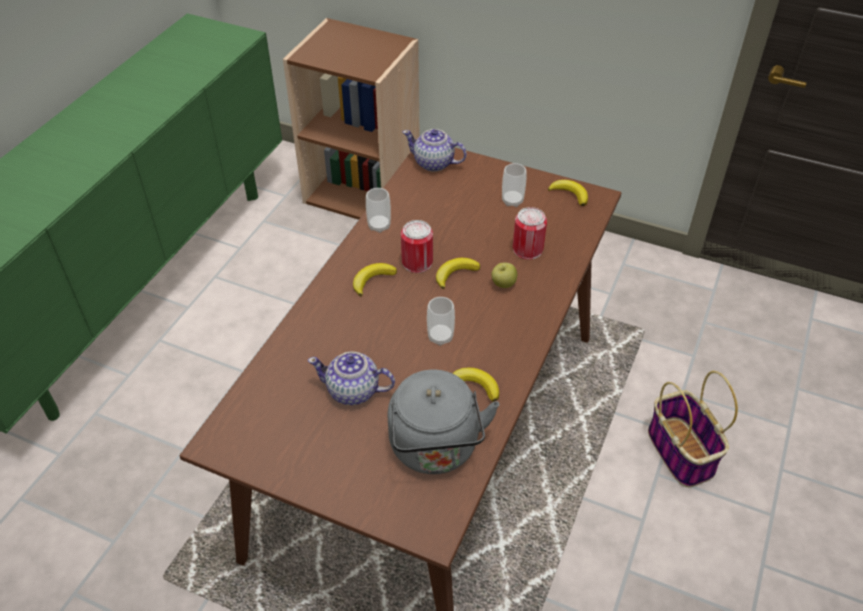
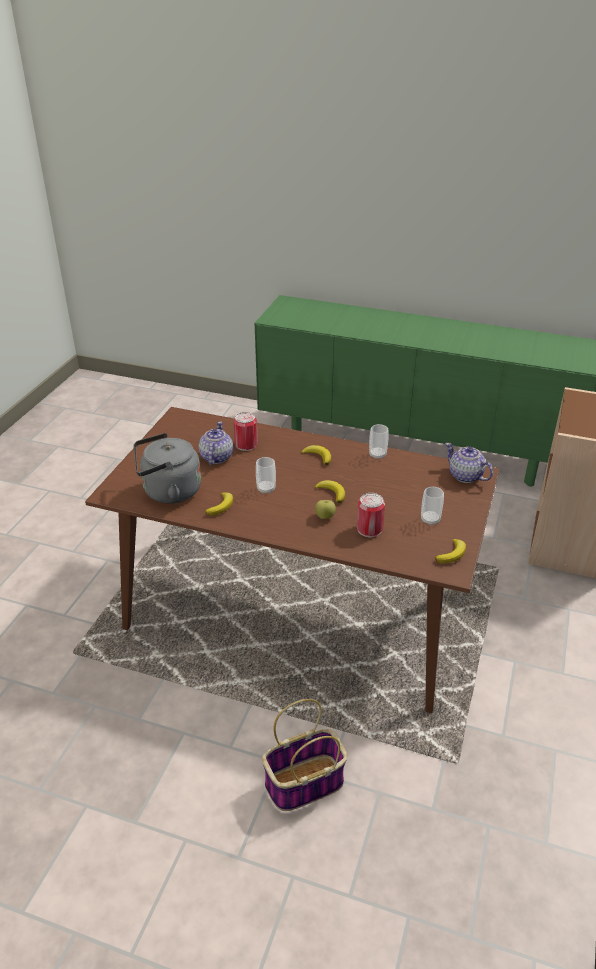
camera: 85 degrees right, 10 degrees down
can [401,220,433,273] -> can moved to [234,412,258,451]
teapot [403,129,467,172] -> teapot turned 60 degrees counterclockwise [445,443,493,483]

